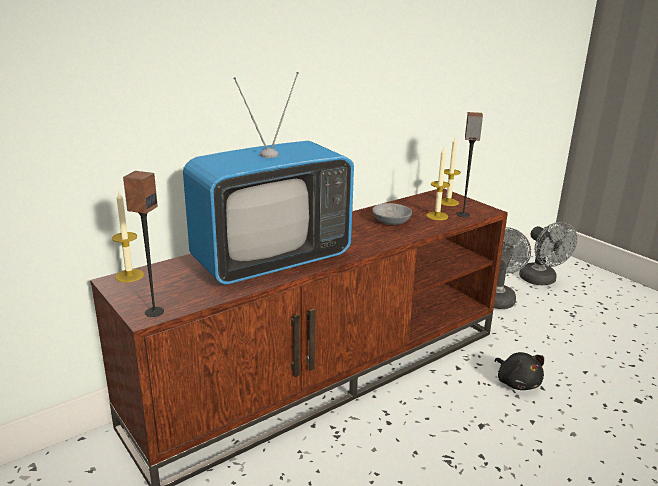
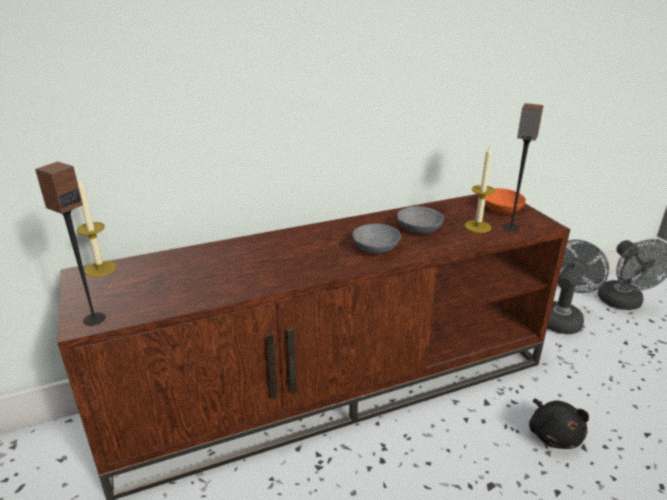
camera: 15 degrees right, 5 degrees up
television [183,72,354,285] -> none
candle [441,136,461,206] -> orange bowl [485,188,526,214]
none -> grey bowl [353,224,401,254]

